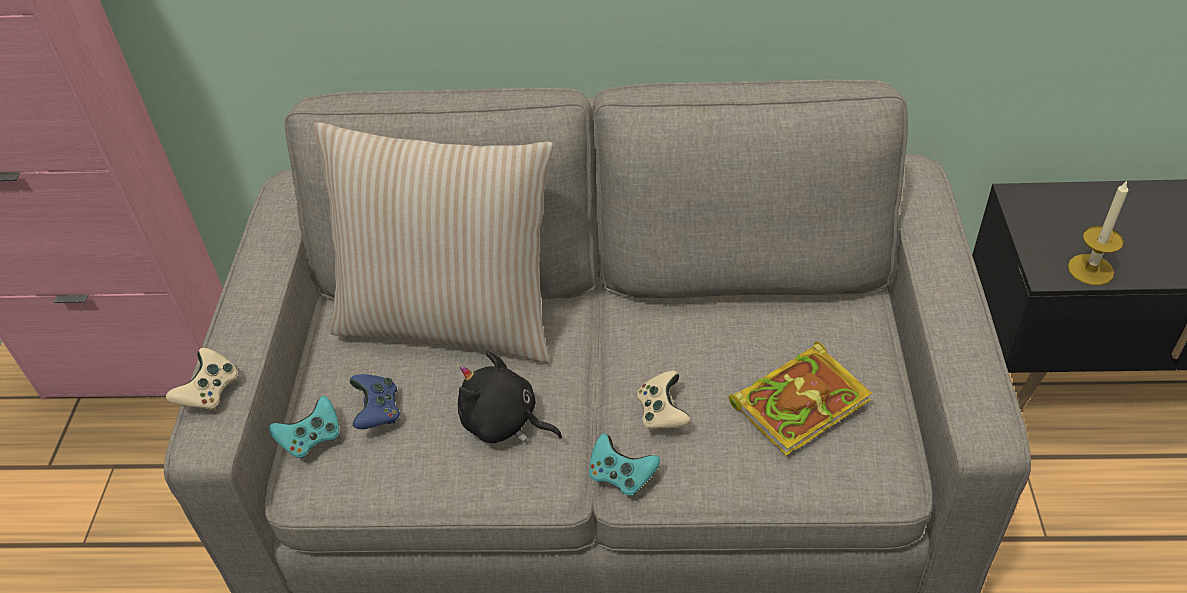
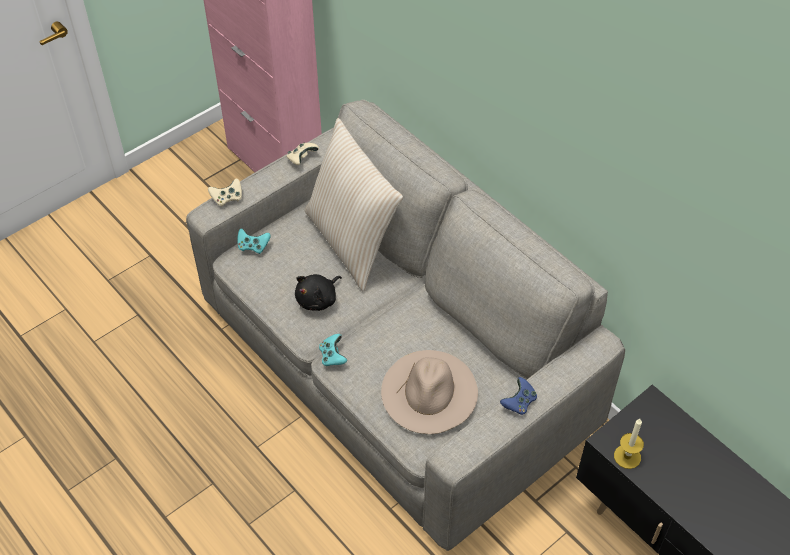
camera: 45 degrees right, 5 degrees up
blue game controller [350,374,400,429] -> blue game controller moved to [500,377,537,415]
black plush toy [458,351,562,443] -> black plush toy turned 120 degrees counterclockwise [295,274,342,311]
beige game controller [637,371,691,431] -> beige game controller moved to [287,143,319,165]
book [729,341,873,456] -> beige hat [381,350,478,434]

